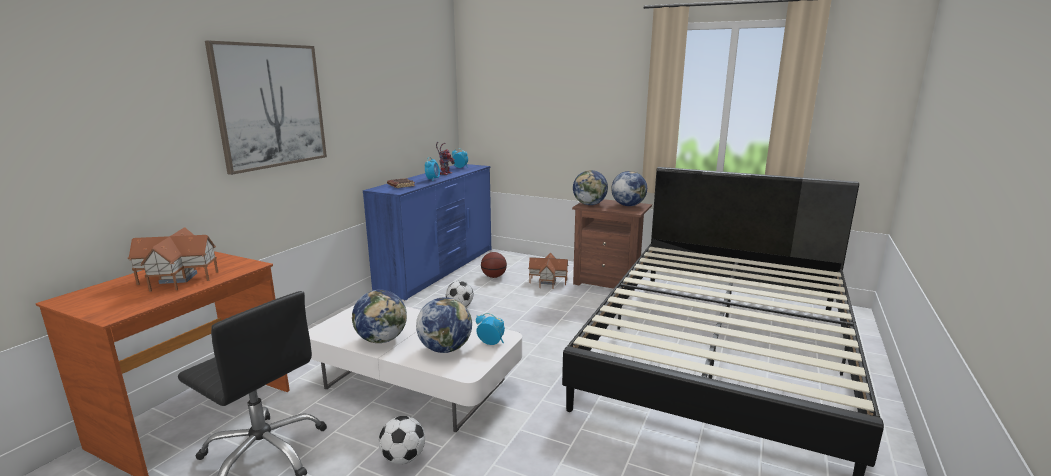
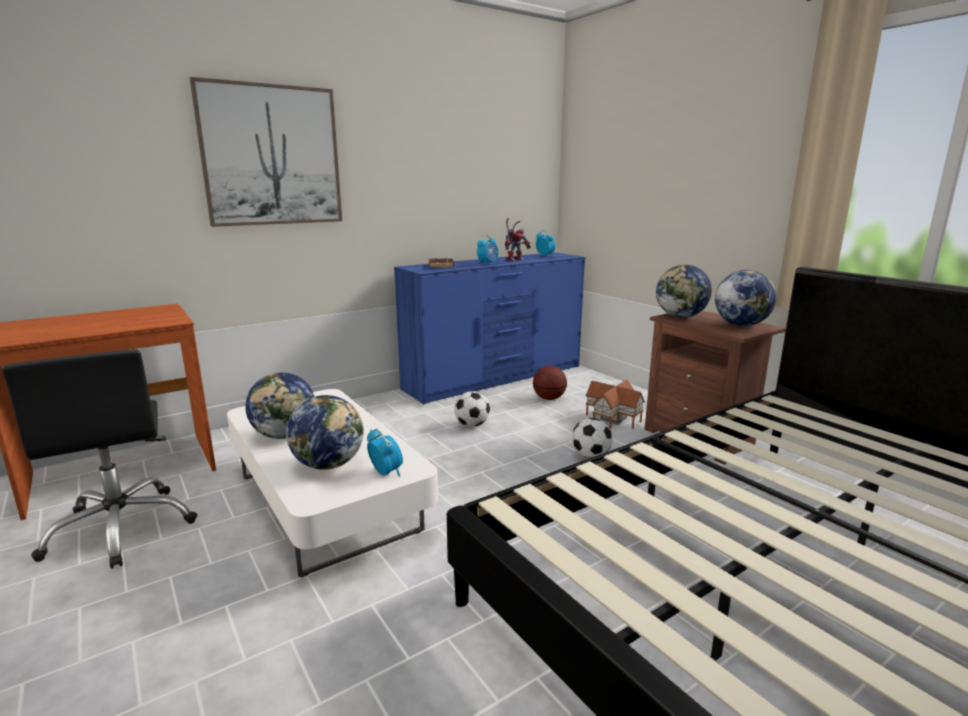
camera: 30 degrees right, 0 degrees up
toy house [127,227,218,292] -> none
football [379,416,425,464] -> football moved to [572,418,612,458]

